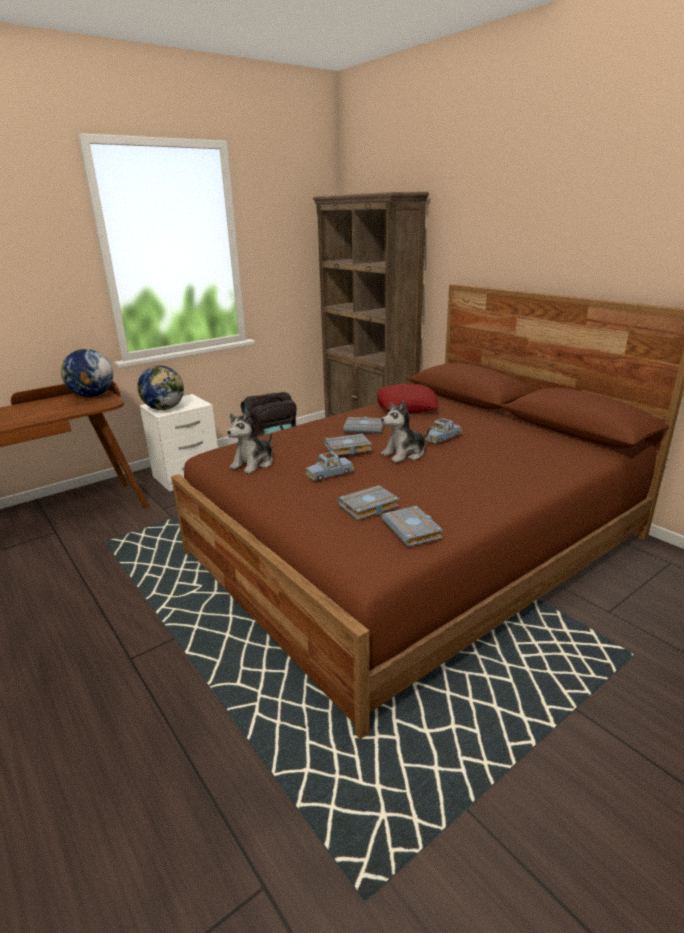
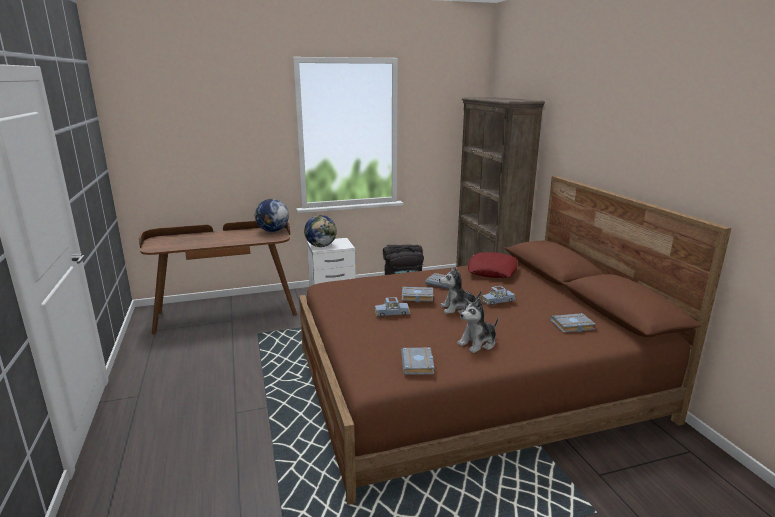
camera: 20 degrees right, 5 degrees down
plush toy [227,410,273,474] -> plush toy moved to [457,298,498,353]
grey book [337,485,399,520] -> grey book moved to [551,313,596,333]

